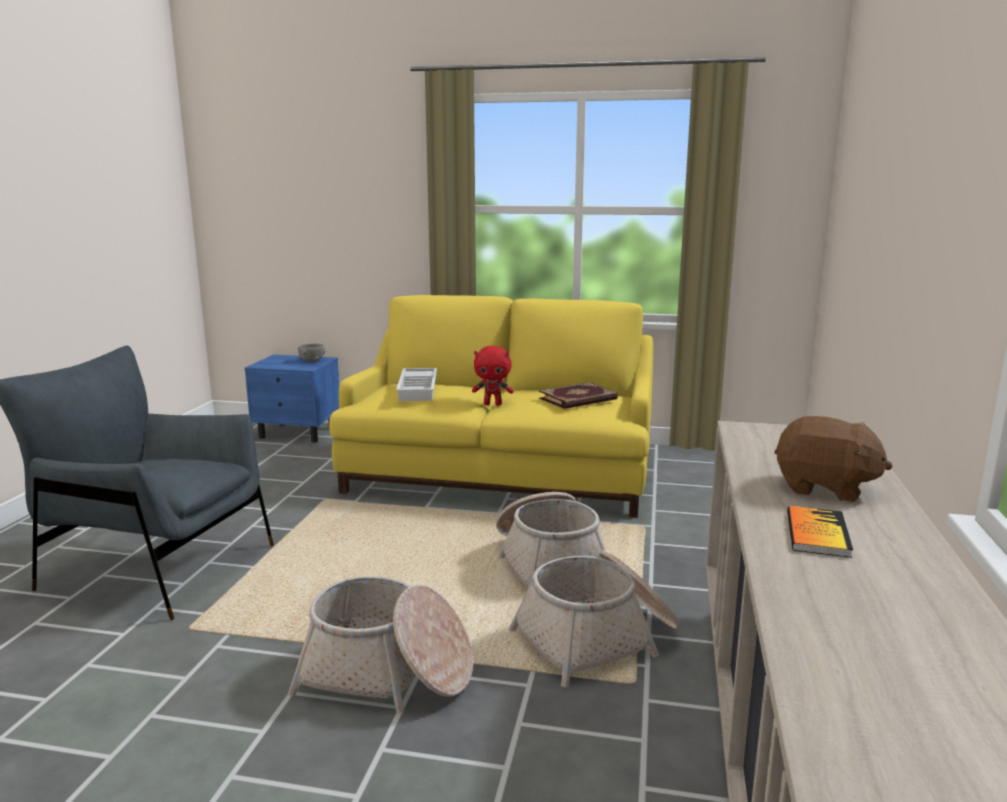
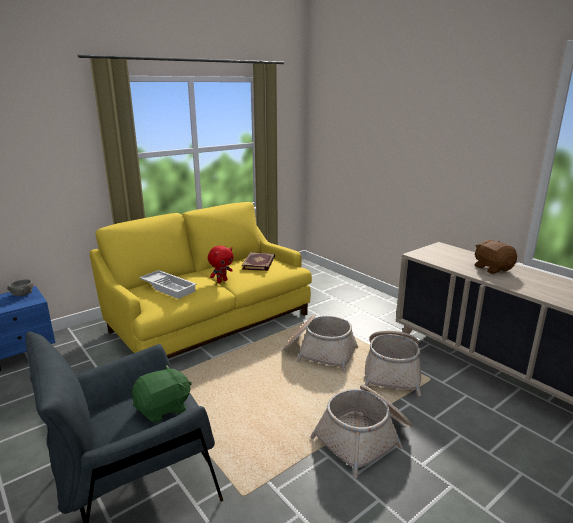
camera: 50 degrees left, 5 degrees up
brown plush toy [774,416,893,502] -> brown plush toy turned 90 degrees counterclockwise [475,240,517,274]
book [787,506,853,558] -> none
none -> green plush toy [132,365,192,423]

